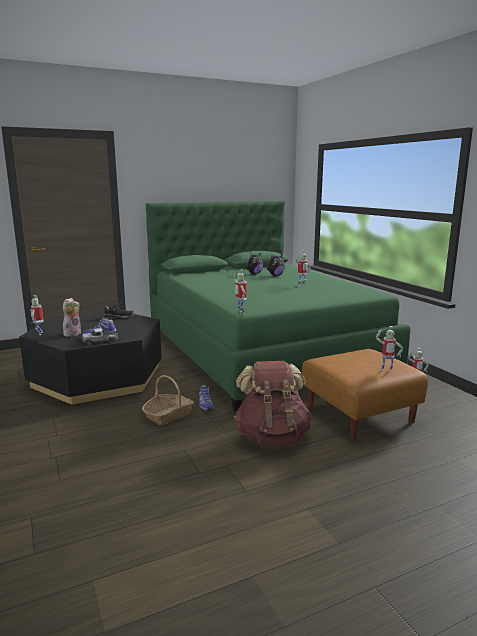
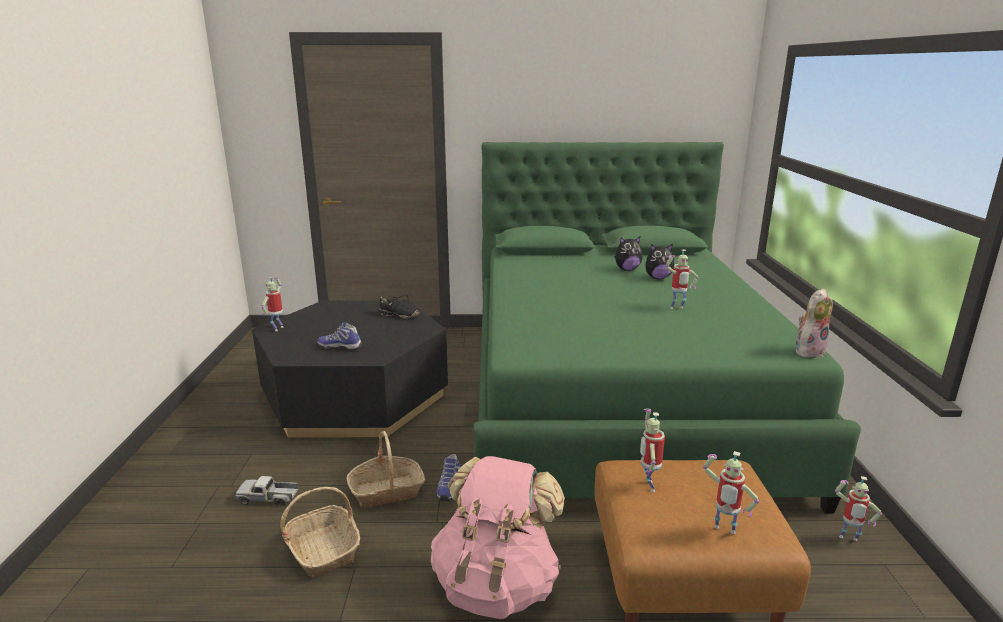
camera: 25 degrees right, 5 degrees up
plush toy [63,298,81,337] -> plush toy moved to [795,289,833,358]
toy truck [82,328,119,345] -> toy truck moved to [235,476,298,506]
toy robot [234,270,247,314] -> toy robot moved to [640,409,665,492]
brown backpack [234,361,312,446] -> pink backpack [431,456,565,619]
none -> basket [280,487,360,578]

